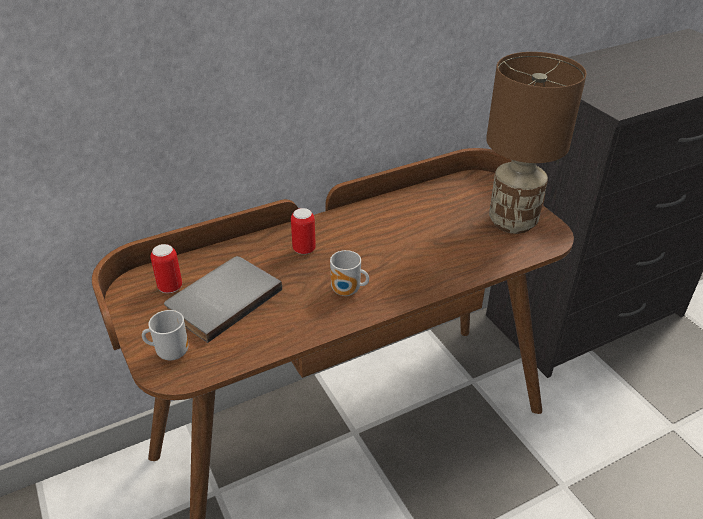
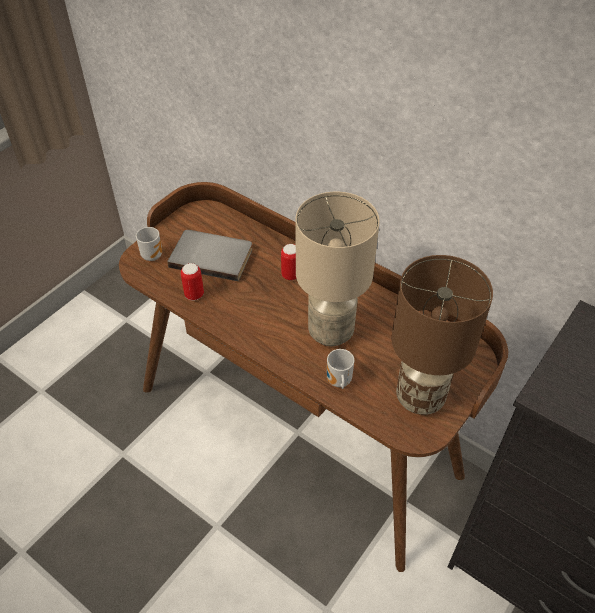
camera: 65 degrees right, 10 degrees up
can [150,244,182,293] -> can moved to [181,263,204,300]
mug [330,250,369,296] -> mug moved to [327,349,354,389]
none -> beige table lamp [296,192,380,346]

